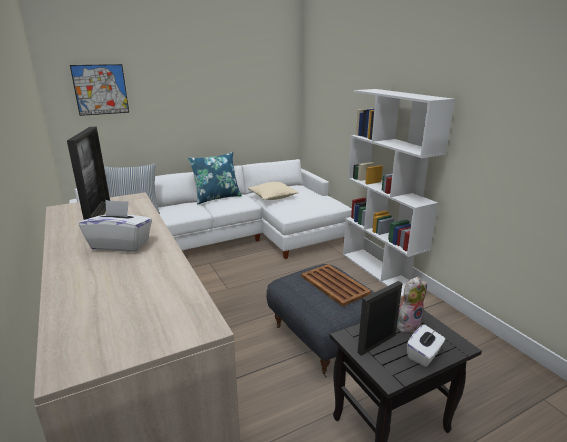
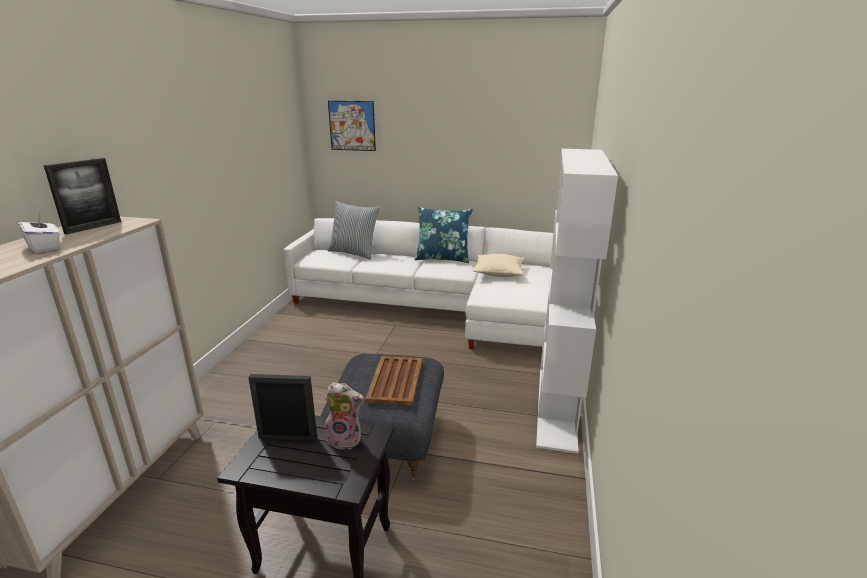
camera: 40 degrees right, 0 degrees up
white tissue box [407,325,445,367] -> none

